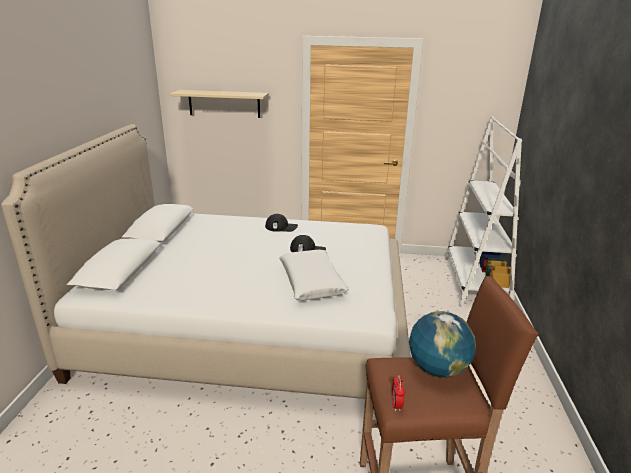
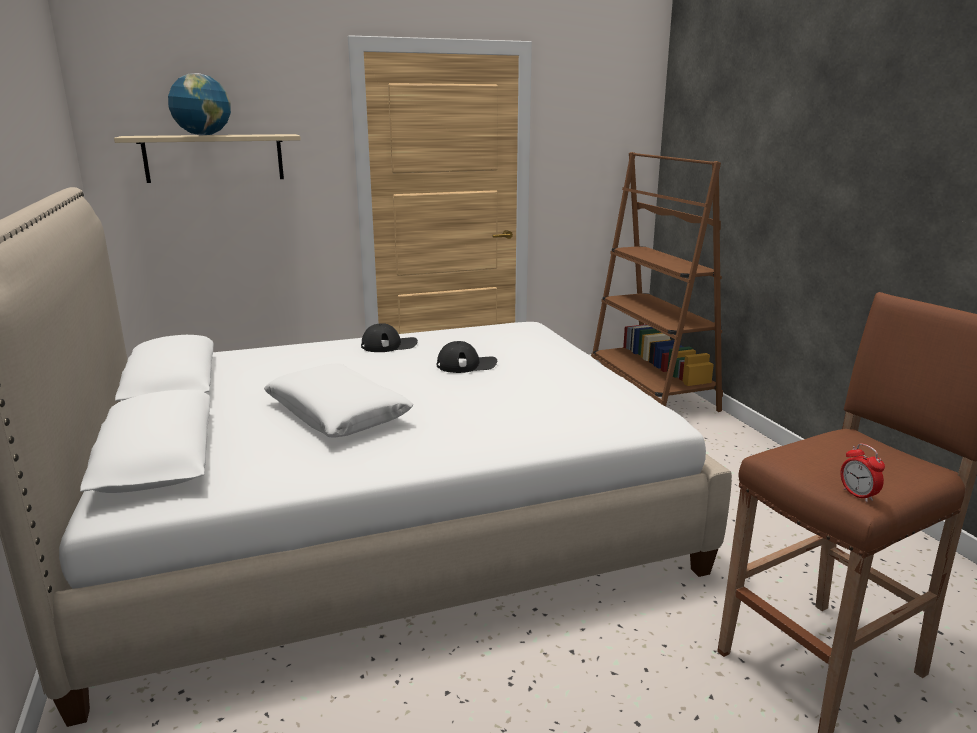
camera: 25 degrees left, 5 degrees down
white pillow [280,250,349,300] -> white pillow moved to [264,363,413,438]
globe [409,311,476,378] -> globe moved to [168,73,231,136]
white bookcase [445,116,522,307] -> brown bookcase [591,152,723,412]

